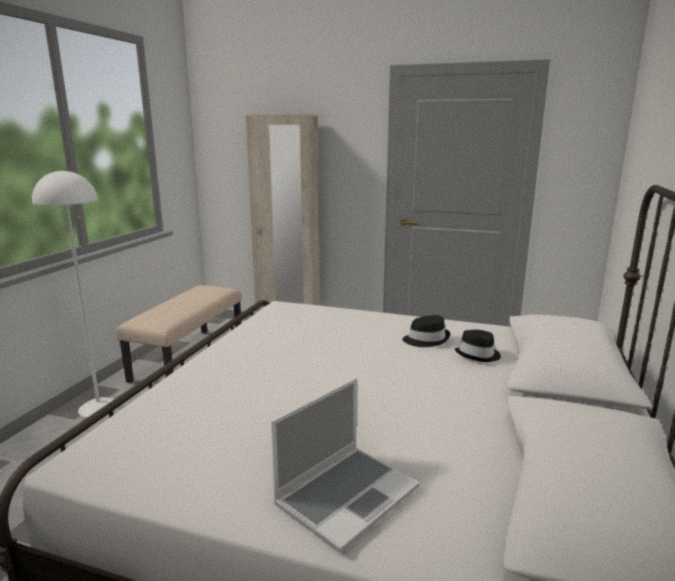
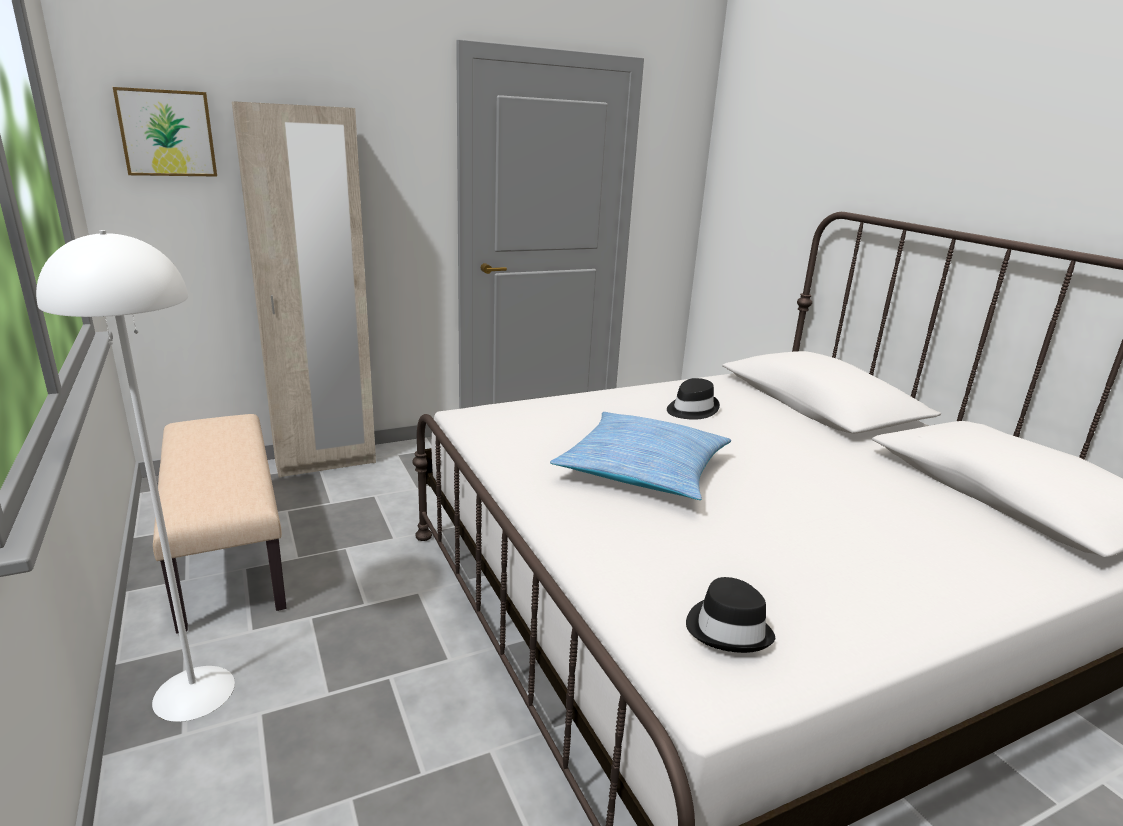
camera: 45 degrees left, 5 degrees up
laptop [271,378,420,553] -> none
black hat [454,330,501,362] -> black hat moved to [686,577,775,653]
none -> picture [113,87,217,177]
none -> pillow [550,412,731,500]

